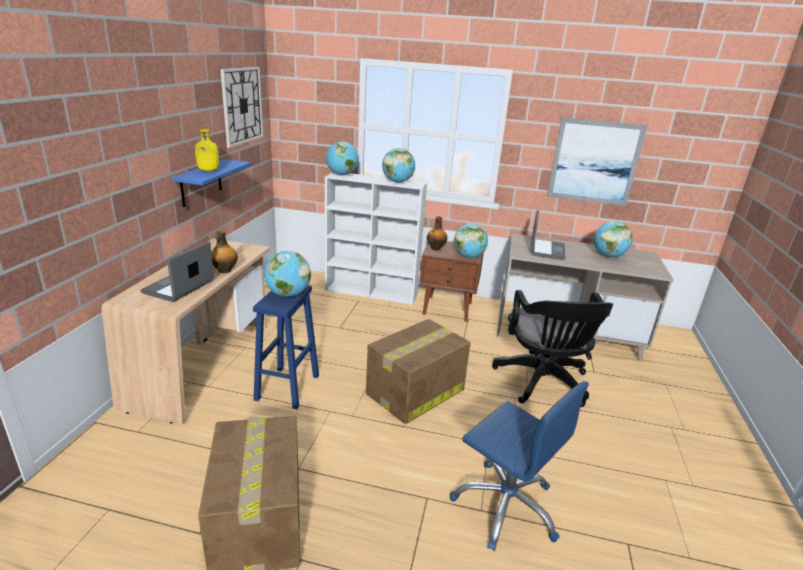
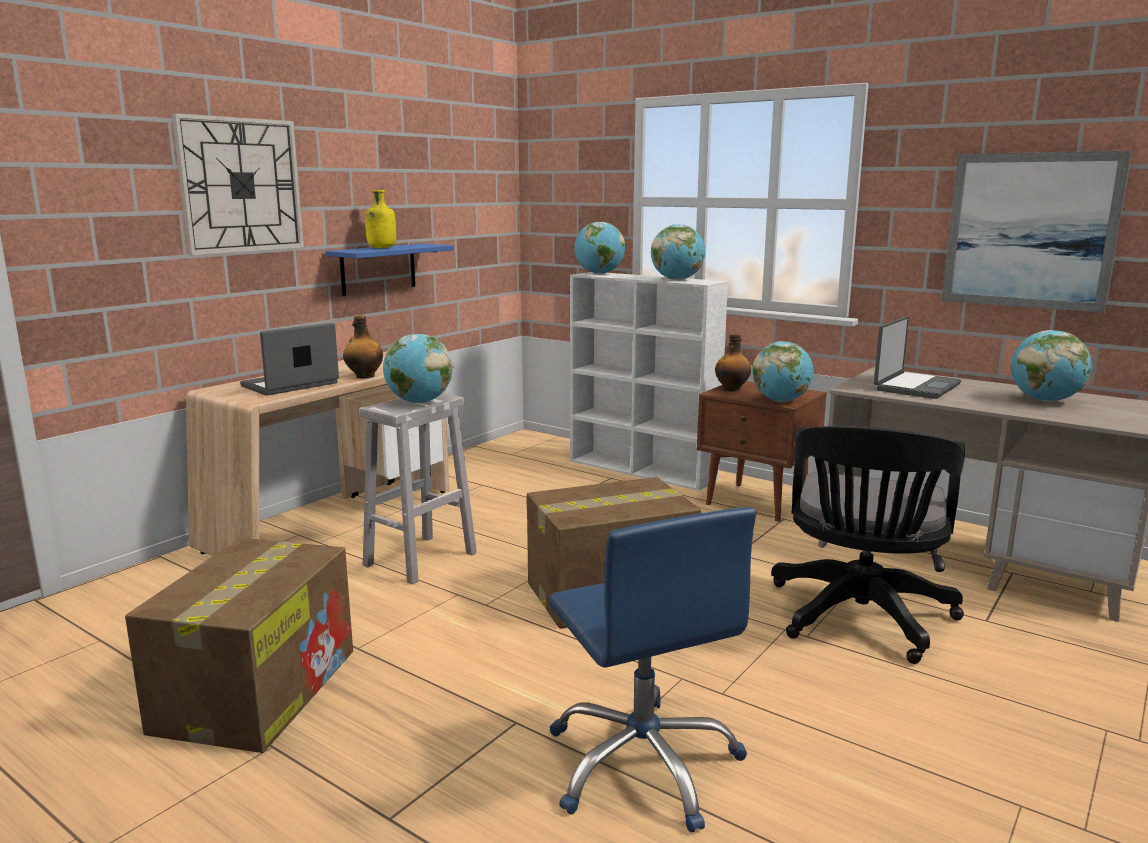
camera: 25 degrees right, 10 degrees down
wall clock [220,67,263,148] -> wall clock moved to [172,113,304,255]
blue stool [253,285,319,409] -> white stool [359,393,477,585]

